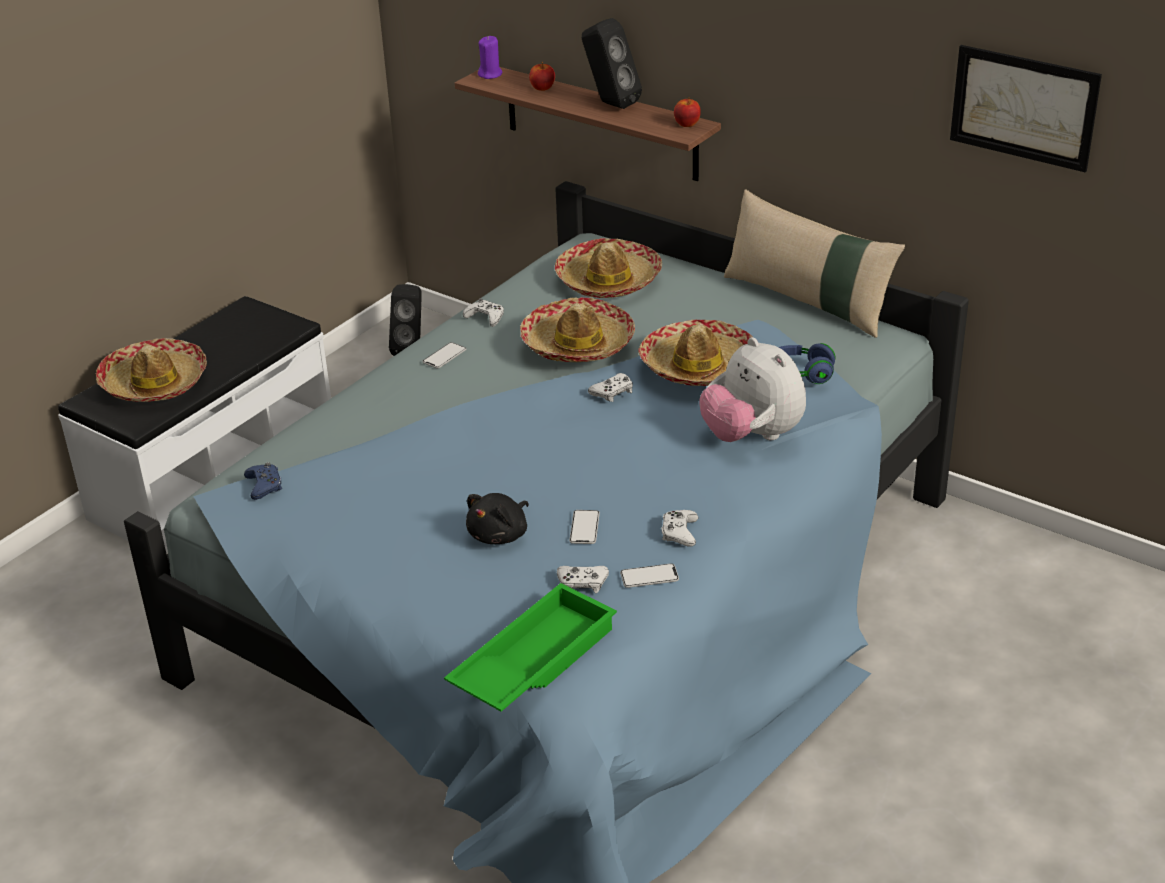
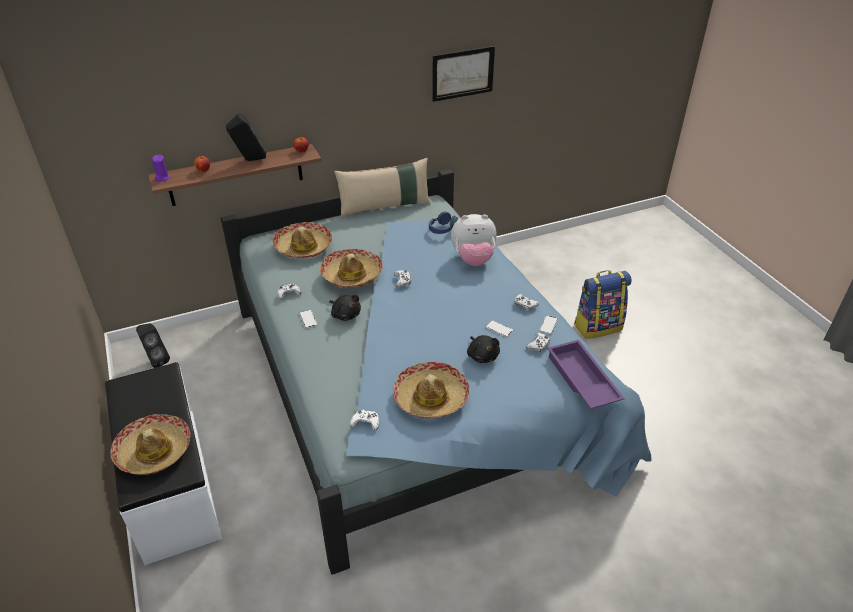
camera: 60 degrees left, 5 degrees up
blue game controller [244,462,282,500] -> white game controller [350,410,379,431]
green tray [444,583,617,712] -> purple tray [547,340,625,409]
hat [638,320,753,386] -> hat moved to [393,362,470,418]
none -> black plush toy [329,295,361,321]
none -> backpack [574,270,632,339]

